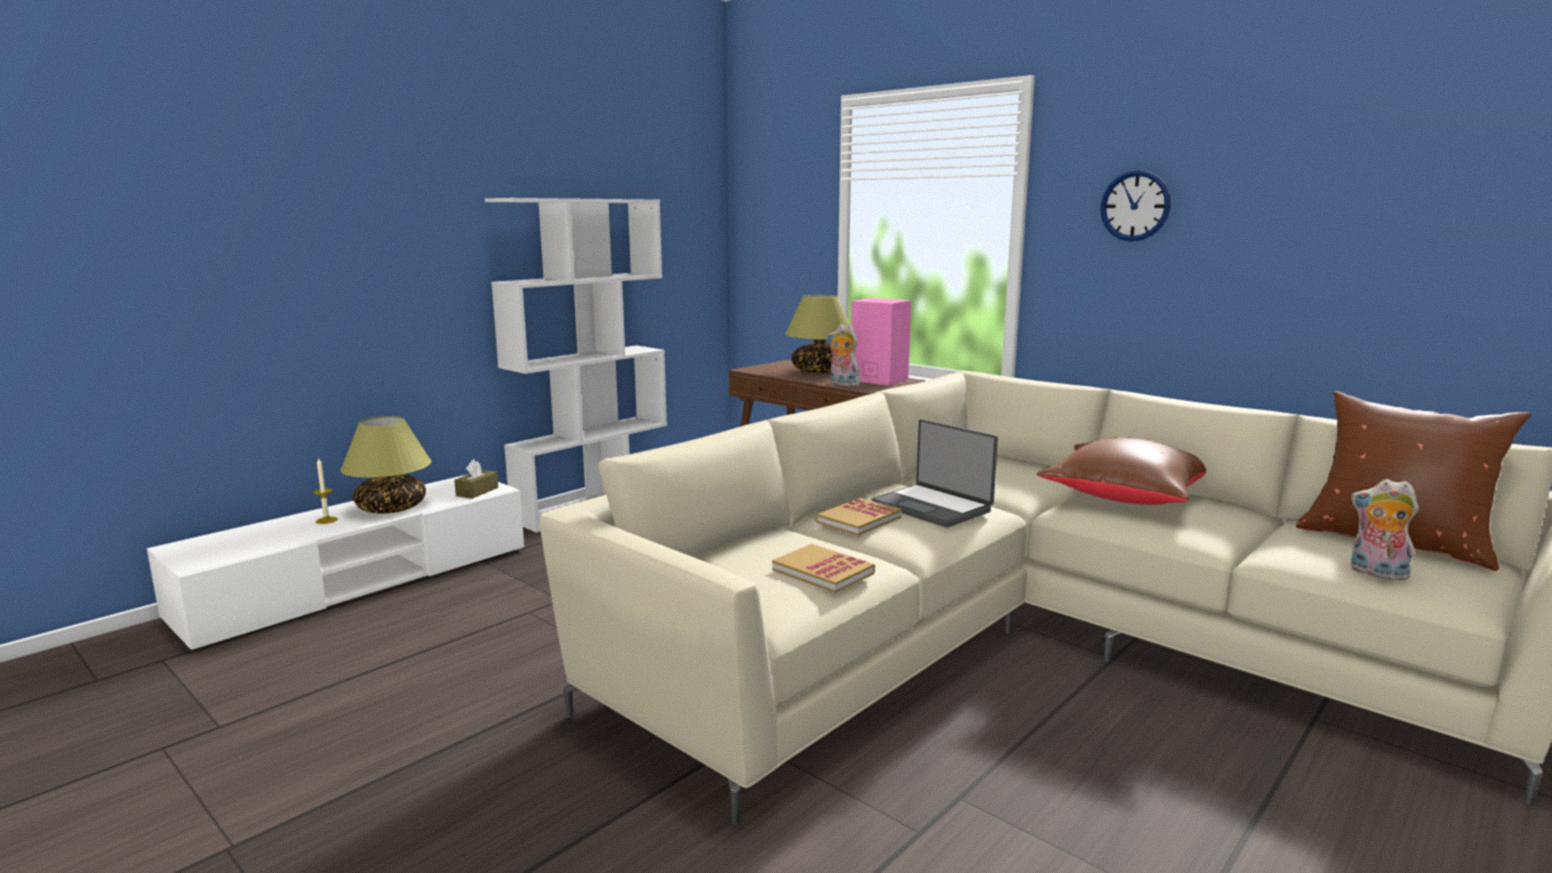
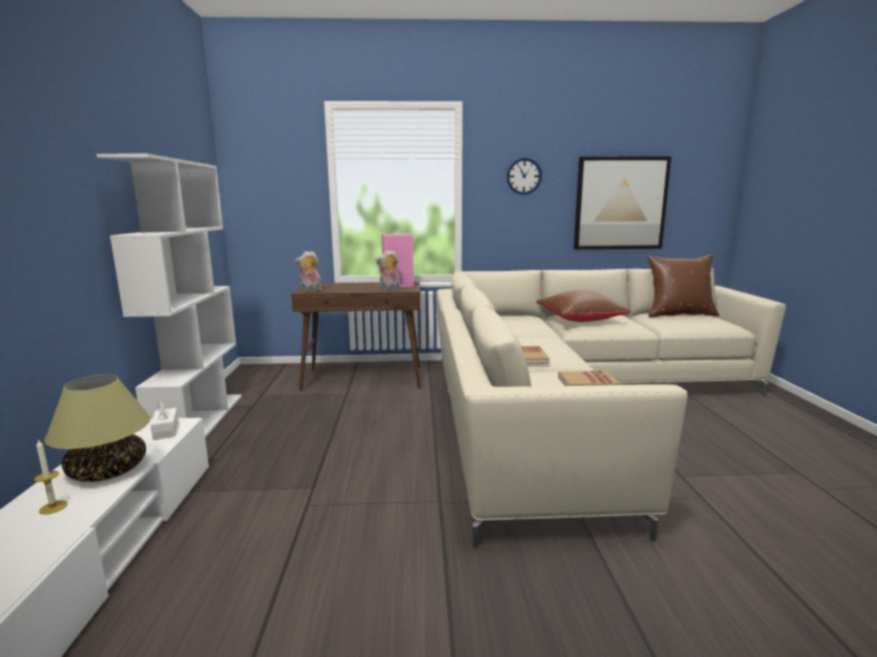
camera: 45 degrees left, 0 degrees up
brown tissue box [454,459,498,499] -> white tissue box [150,401,179,440]
table lamp [785,294,849,373] -> none
laptop [872,419,998,528] -> none
plush toy [1351,479,1419,581] -> plush toy moved to [295,251,322,292]
none -> picture [574,156,671,250]

